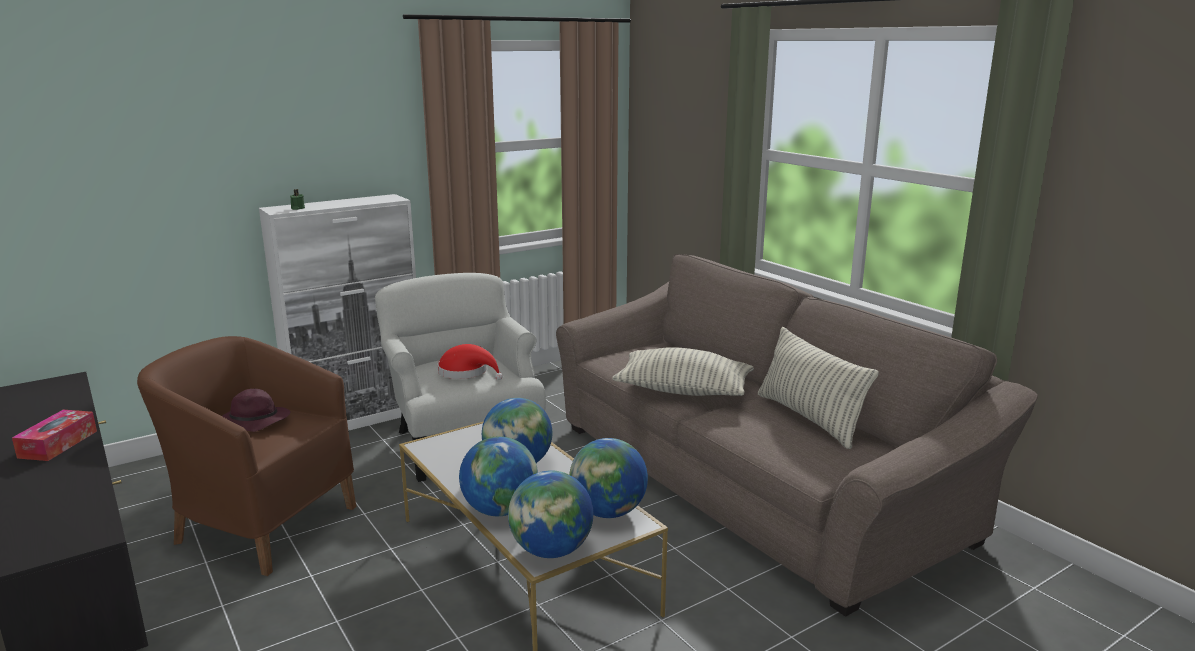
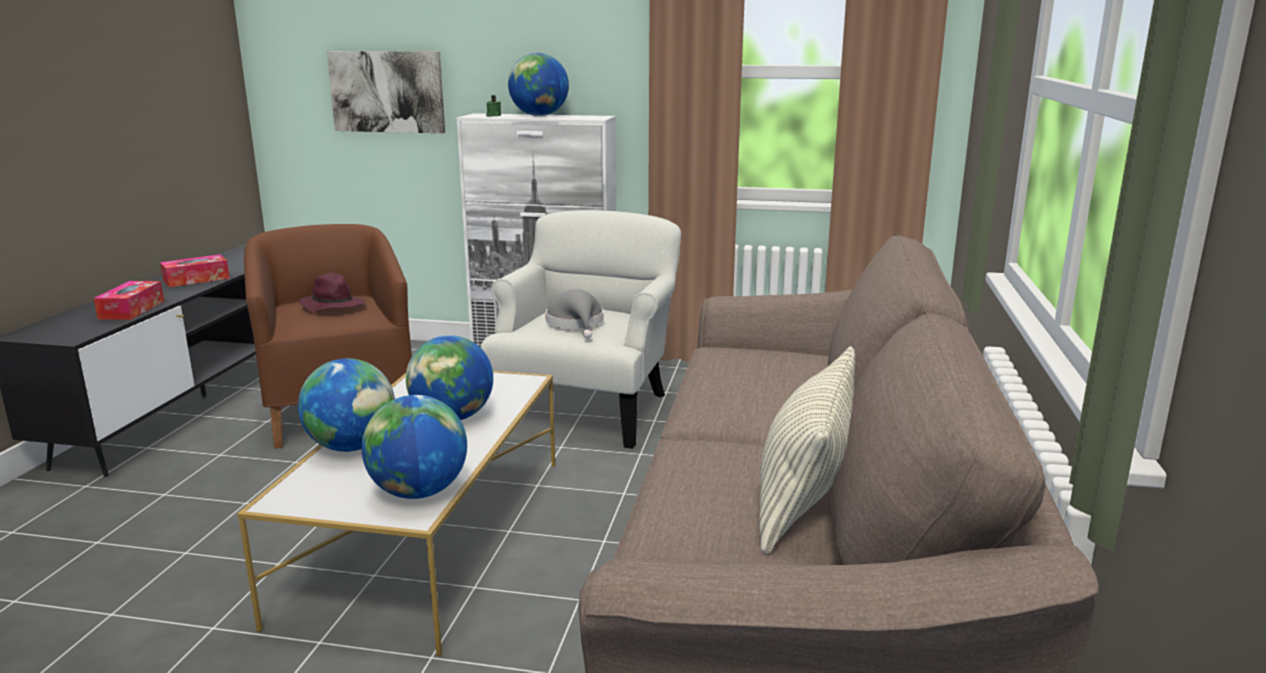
camera: 45 degrees right, 0 degrees up
red hat [437,344,503,380] -> grey hat [546,289,603,339]
globe [508,470,593,558] -> globe moved to [508,53,569,116]
pillow [612,347,754,396] -> none
none -> tissue box [94,281,164,320]
none -> picture [327,51,445,133]

